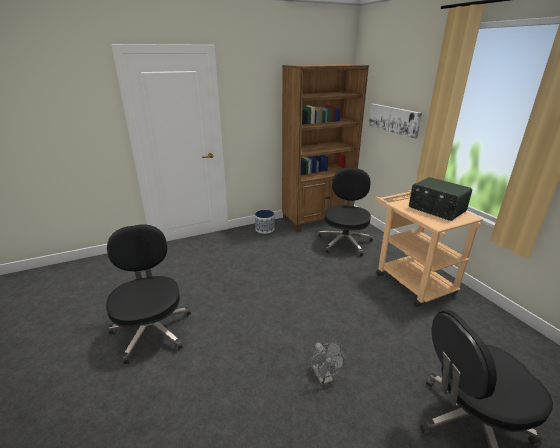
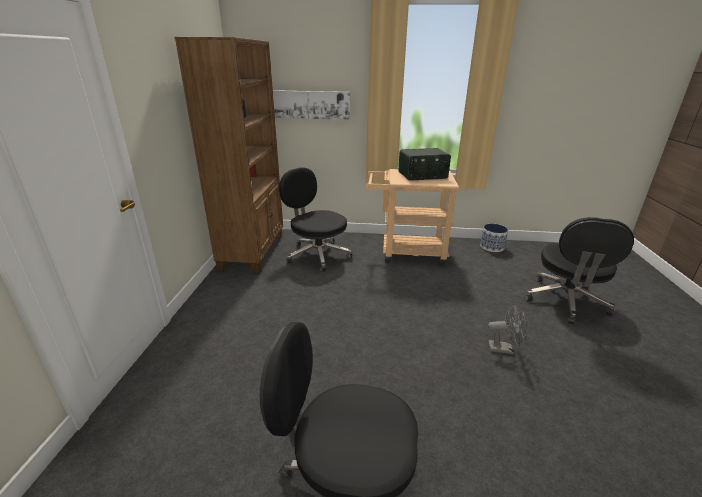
camera: 60 degrees left, 0 degrees up
planter [255,210,275,234] -> planter moved to [480,224,508,252]

